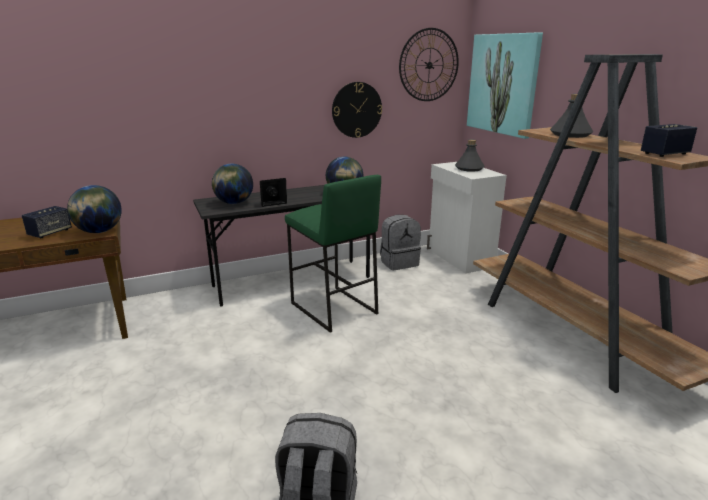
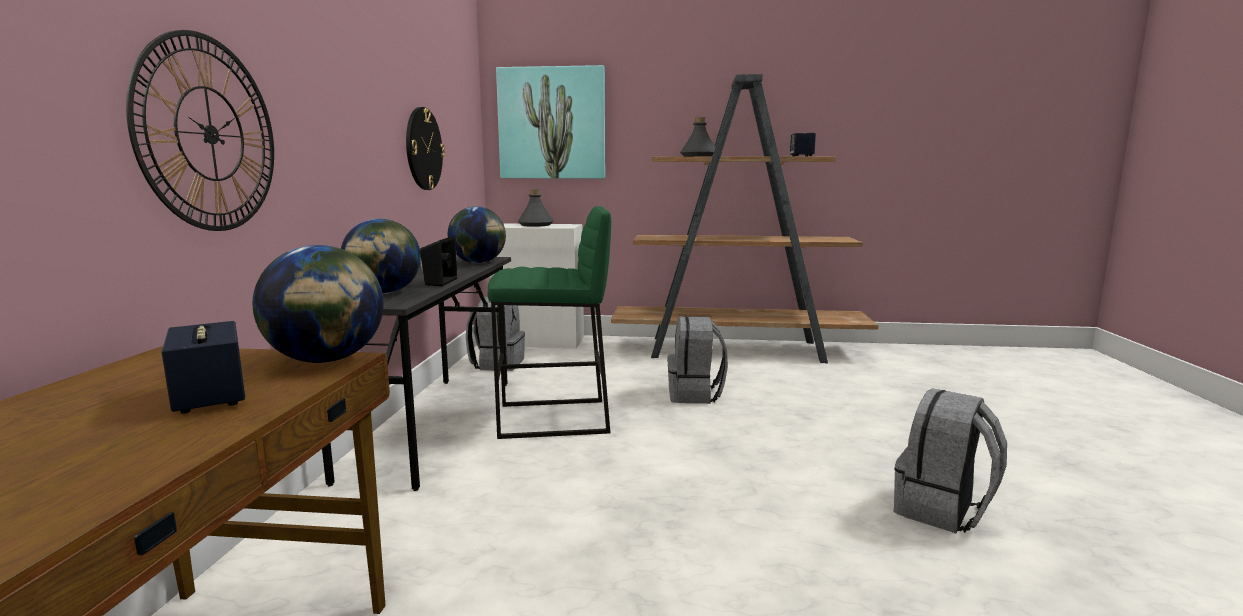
camera: 60 degrees left, 10 degrees down
wall clock [399,28,459,101] -> wall clock moved to [126,30,274,231]
none -> grey backpack [667,316,728,404]

